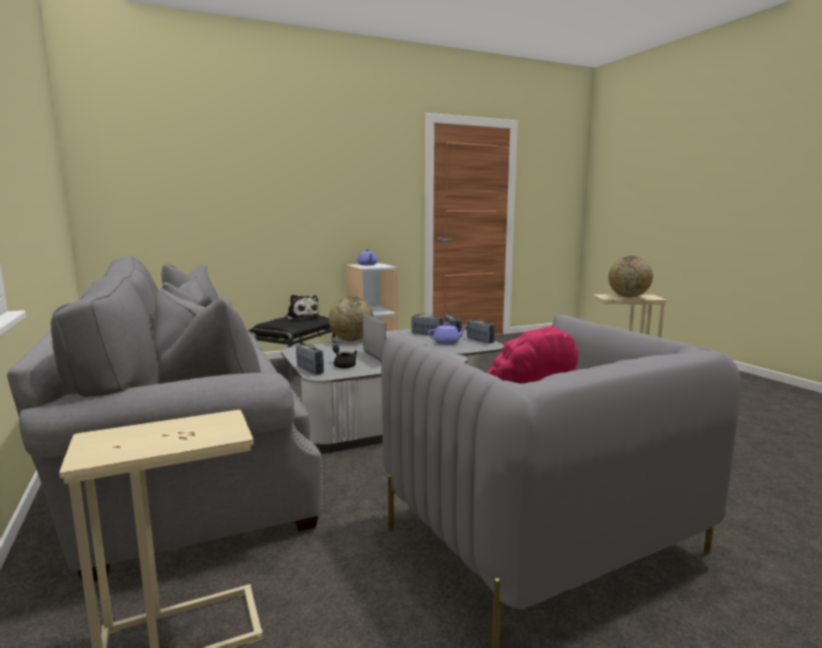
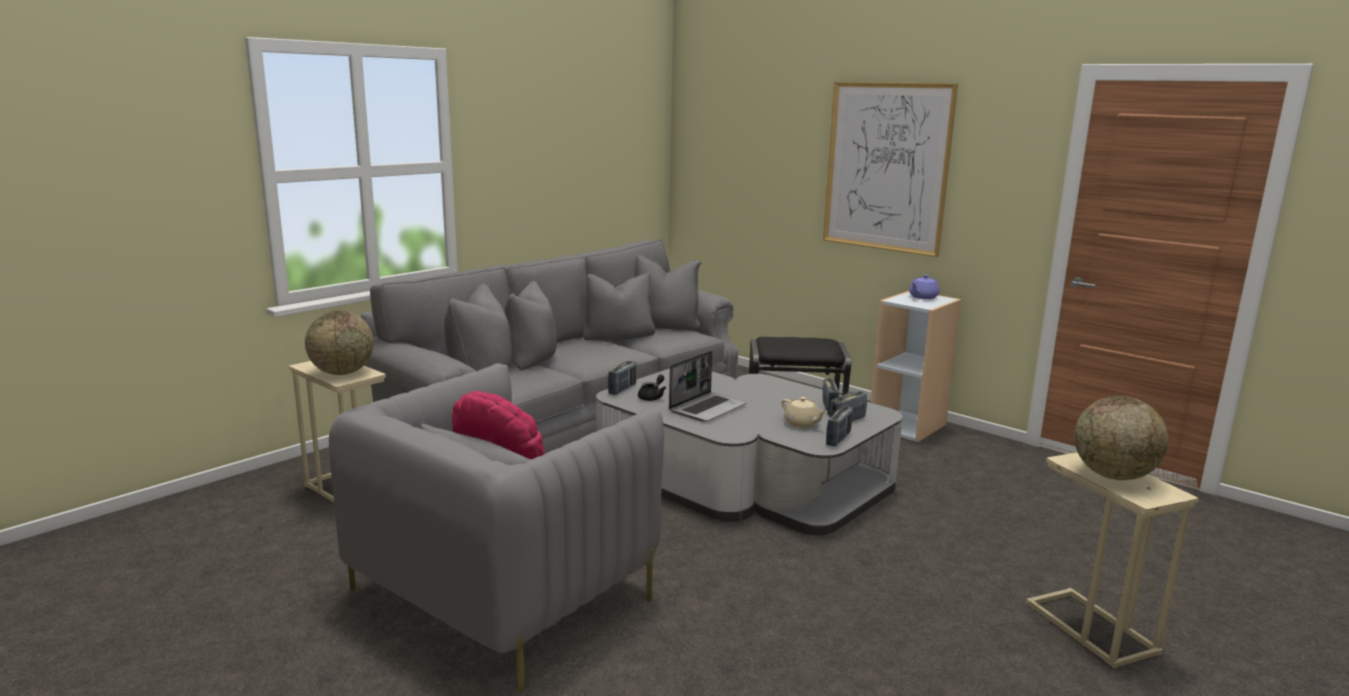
camera: 65 degrees right, 5 degrees up
plush toy [285,295,320,320] -> none
globe [329,296,374,341] -> globe moved to [305,310,374,375]
purple teapot [428,322,467,345] -> beige teapot [782,397,827,428]
none -> picture [823,82,958,257]

